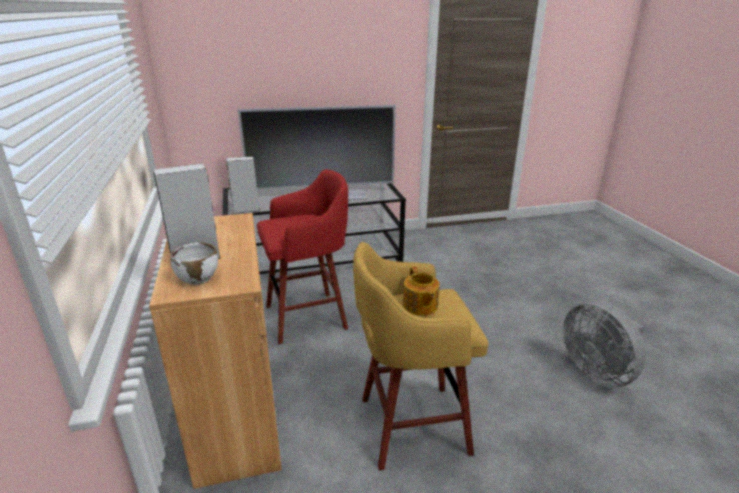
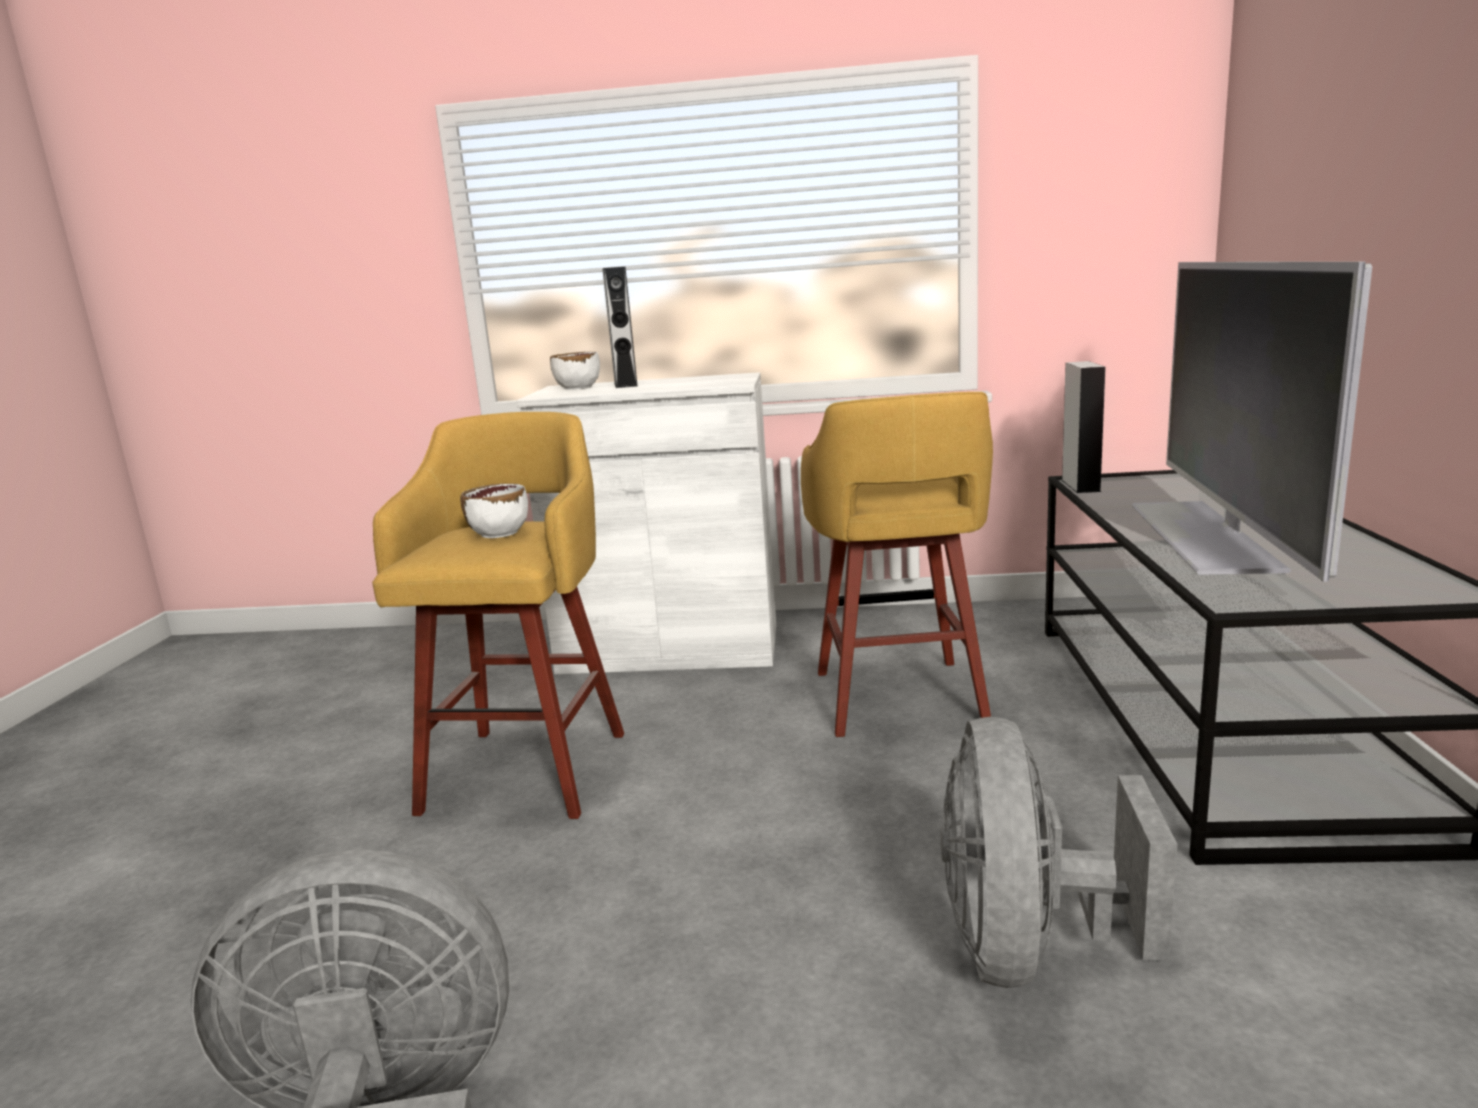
camera: 110 degrees right, 10 degrees down
brown cabinet [149,213,282,489] -> white cabinet [517,372,776,674]
red stool [257,170,348,344] -> yellow stool [801,392,993,737]
teapot [403,266,440,316] -> white bowl [460,483,528,538]
none -> grey fan [940,717,1178,988]

